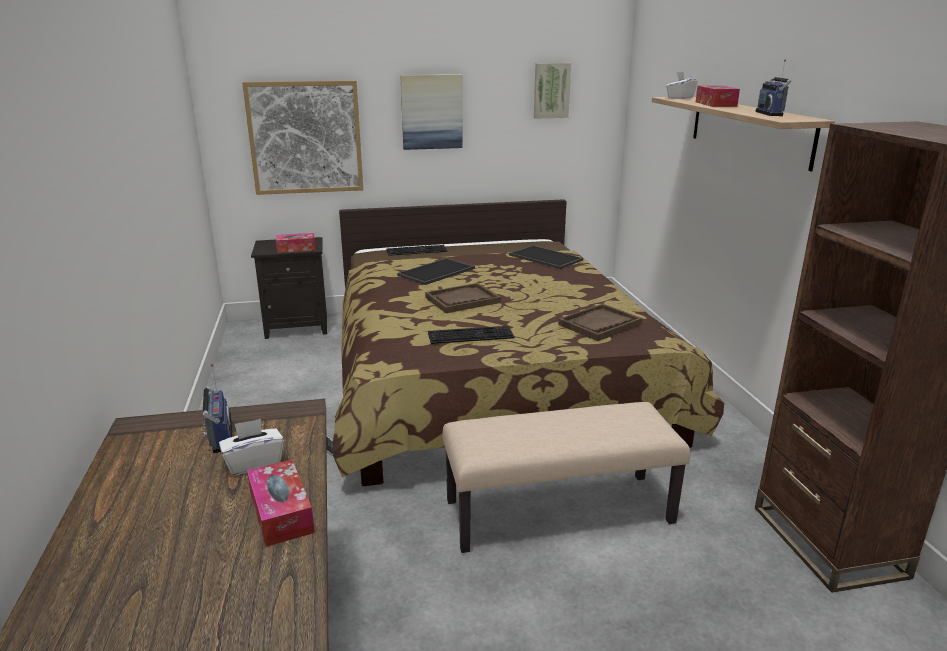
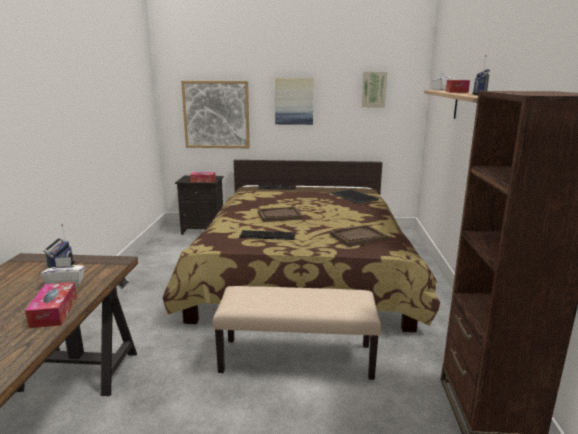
camera: 15 degrees right, 5 degrees down
tray [397,258,475,285] -> none

